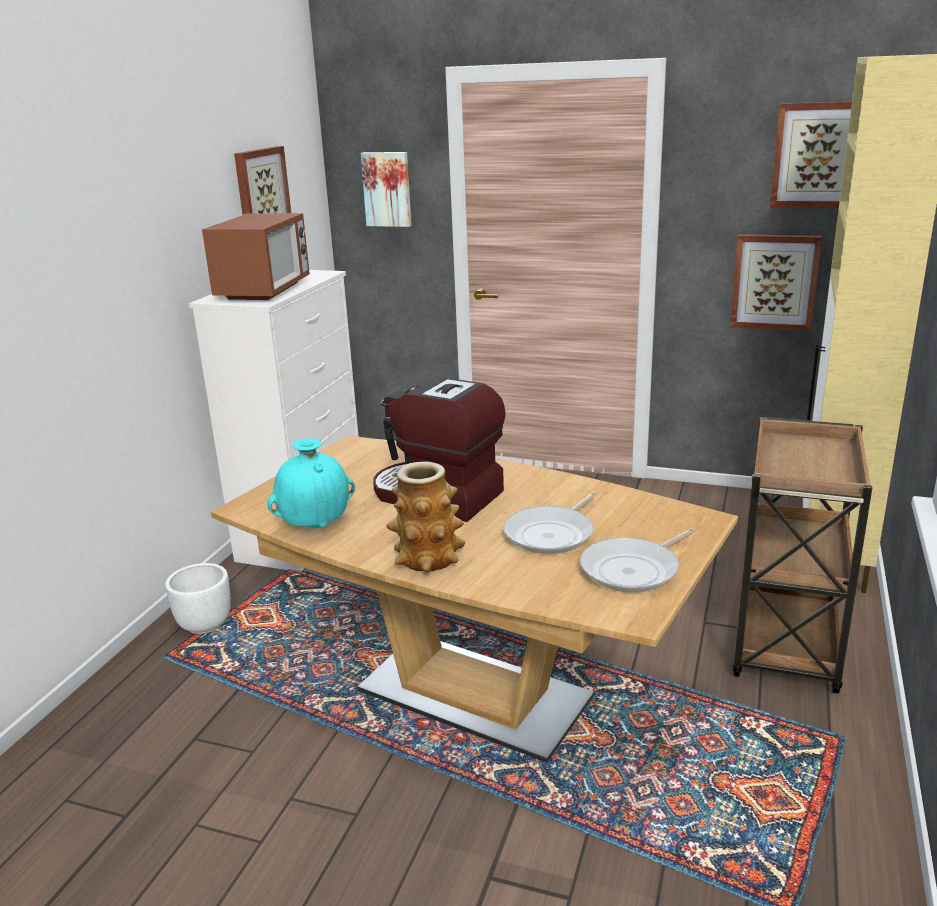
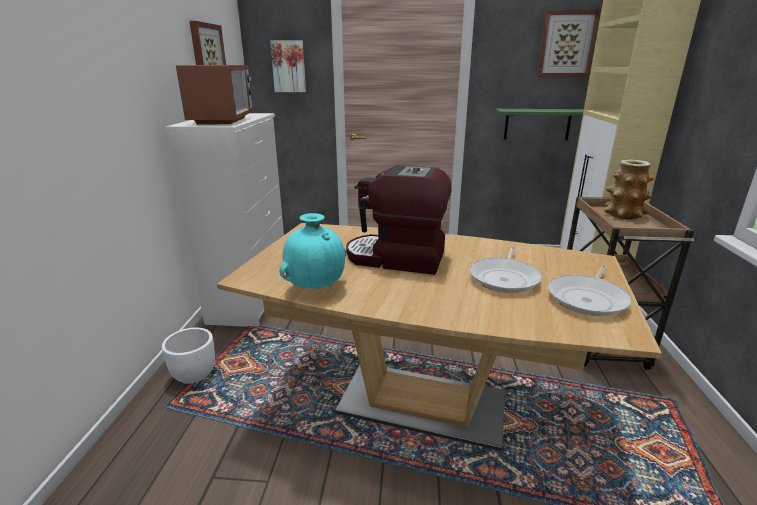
camera: 15 degrees left, 0 degrees up
vase [386,462,465,573] -> vase moved to [604,160,653,219]
picture [730,234,822,332] -> green shelf [495,109,584,140]

